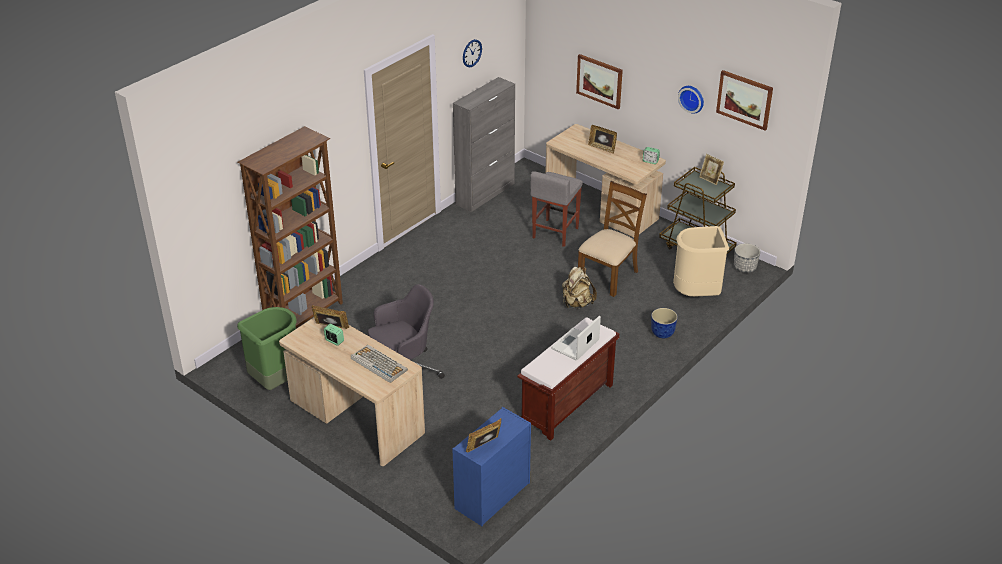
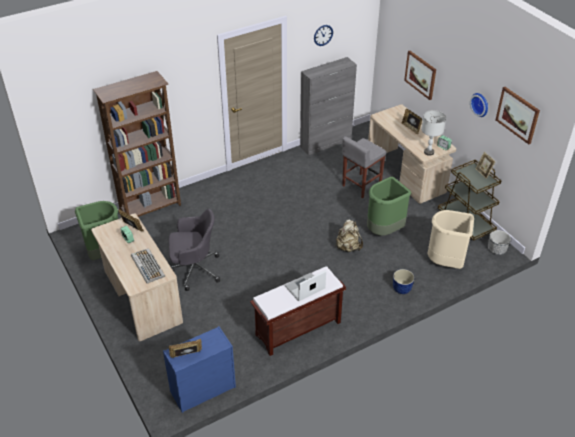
camera: 20 degrees right, 5 degrees up
brown chair [578,181,647,297] -> green trash can [367,177,411,236]
none -> grey table lamp [421,110,446,156]

